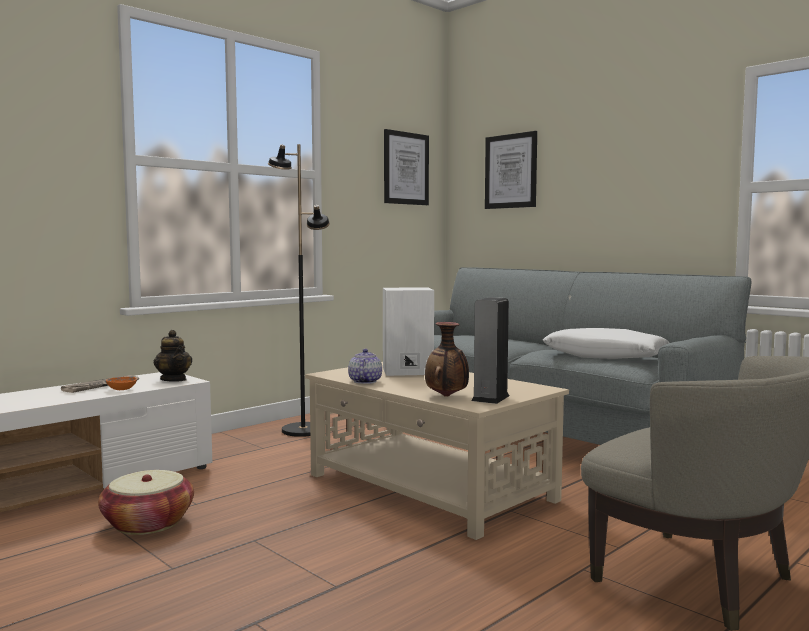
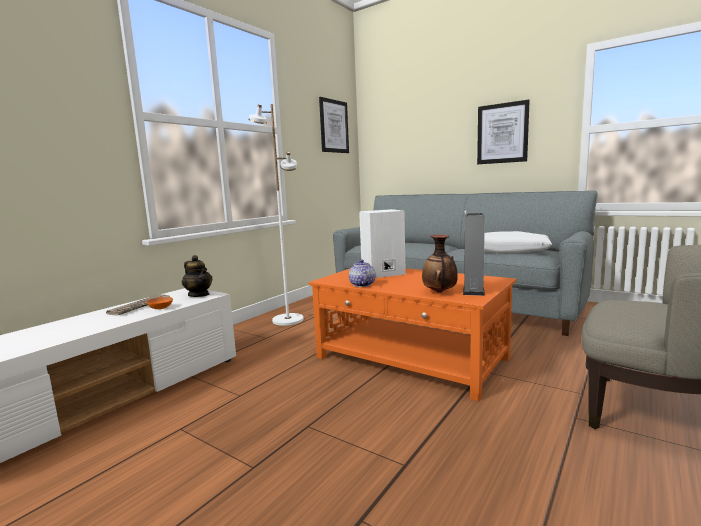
camera: 10 degrees left, 5 degrees up
basket [98,470,194,535] -> none
black floor lamp [268,144,330,437] -> white floor lamp [248,104,304,326]
beige coffee table [305,362,569,540] -> orange coffee table [309,268,516,401]
picture [485,131,537,209] -> picture moved to [477,100,530,164]

